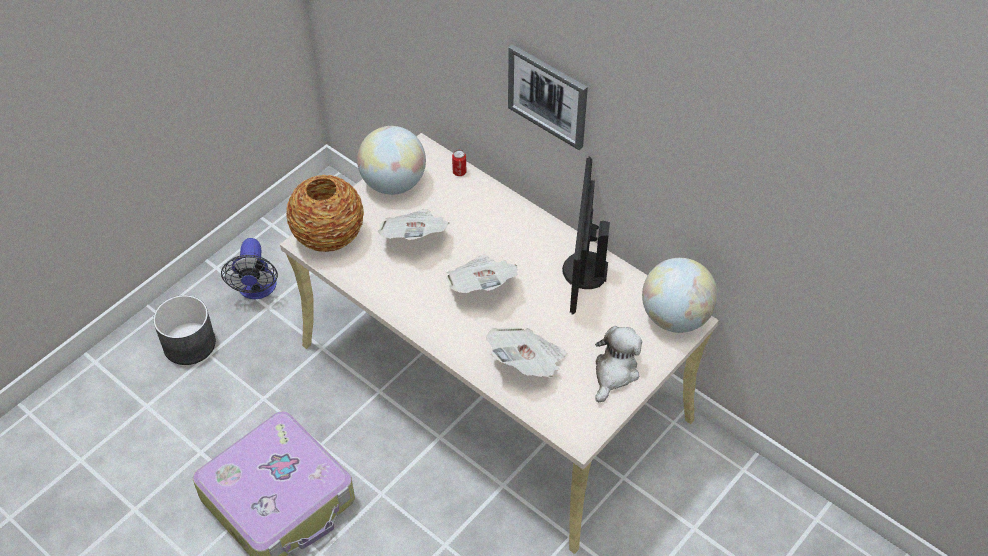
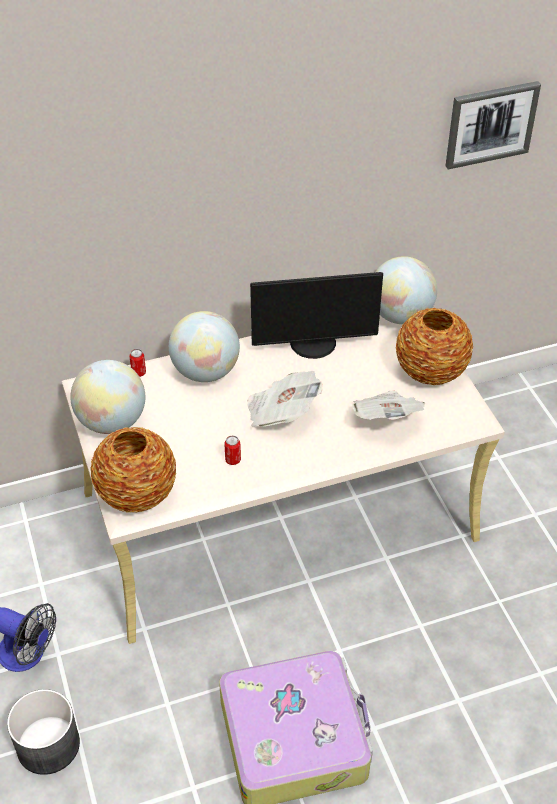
camera: 60 degrees left, 5 degrees down
newspaper [378,209,450,240] -> none
picture [508,44,588,150] -> picture moved to [446,81,541,169]
monitor [562,157,610,314] -> monitor turned 45 degrees counterclockwise [250,272,383,359]
plush toy [595,326,642,402] -> vase [396,308,473,385]
none -> globe [169,311,240,382]
none -> can [224,435,241,465]

